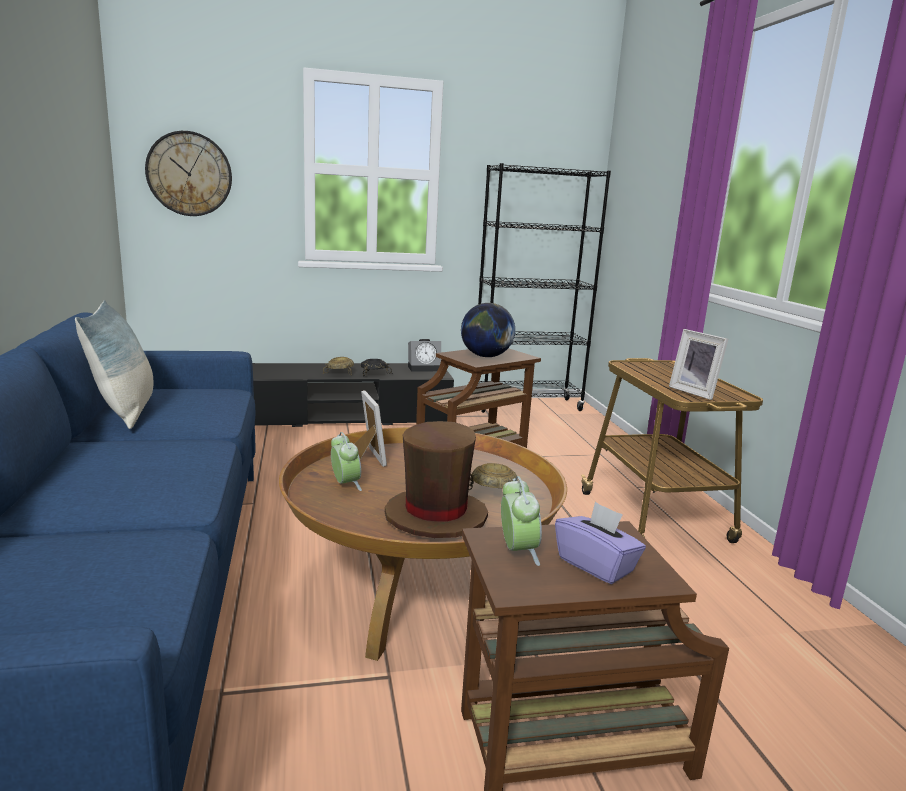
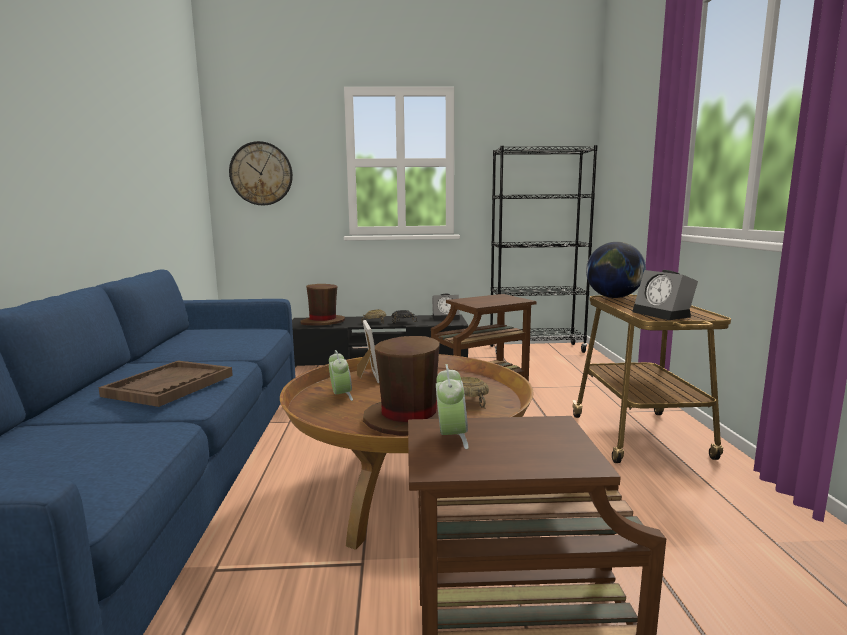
camera: 10 degrees right, 5 degrees down
pillow [75,300,153,429] -> none
globe [461,303,515,357] -> globe moved to [586,242,646,298]
purple tissue box [555,501,646,584] -> none
picture frame [669,329,728,400] -> alarm clock [632,270,698,320]
none -> brown tray [98,361,233,407]
none -> brown hat [301,284,345,326]

